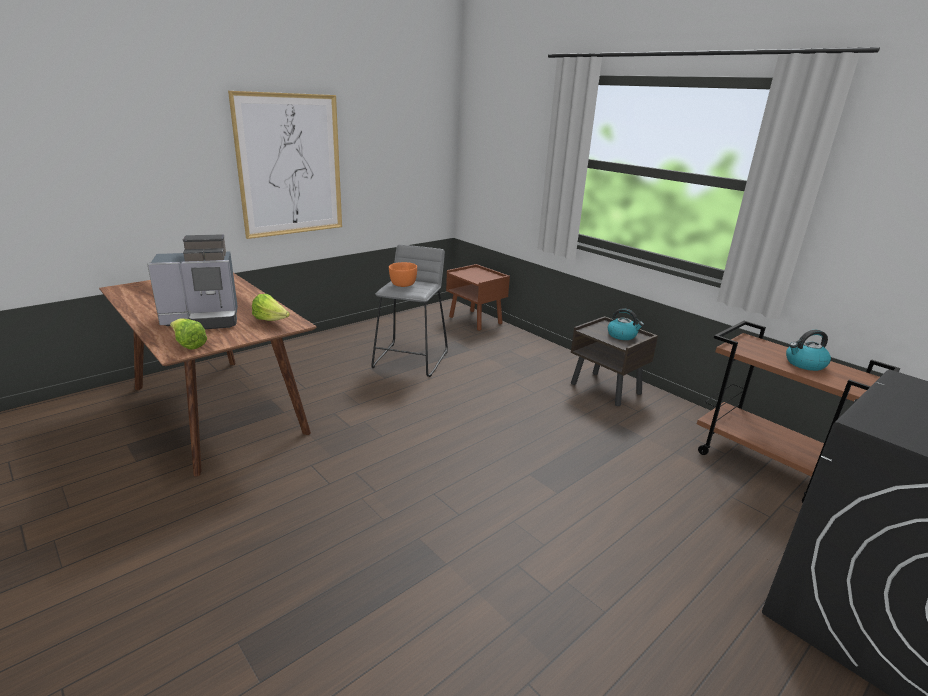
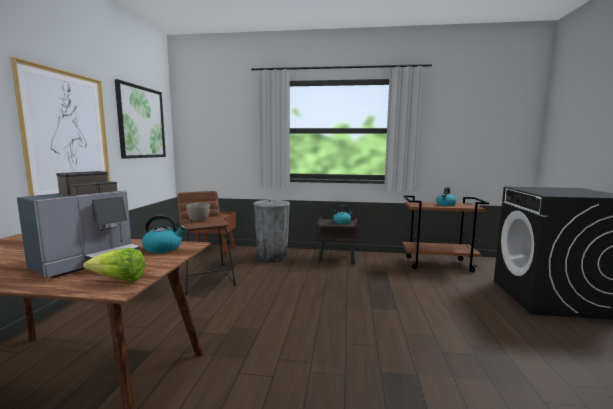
camera: 40 degrees left, 15 degrees down
lettuce [252,294,290,321] -> kettle [142,215,186,253]
grey stool [371,245,448,377] -> brown stool [177,191,236,295]
orange bowl [389,262,417,287] -> grey bowl [186,203,210,221]
none -> picture [115,79,166,159]
none -> grey trash can [253,200,290,262]

